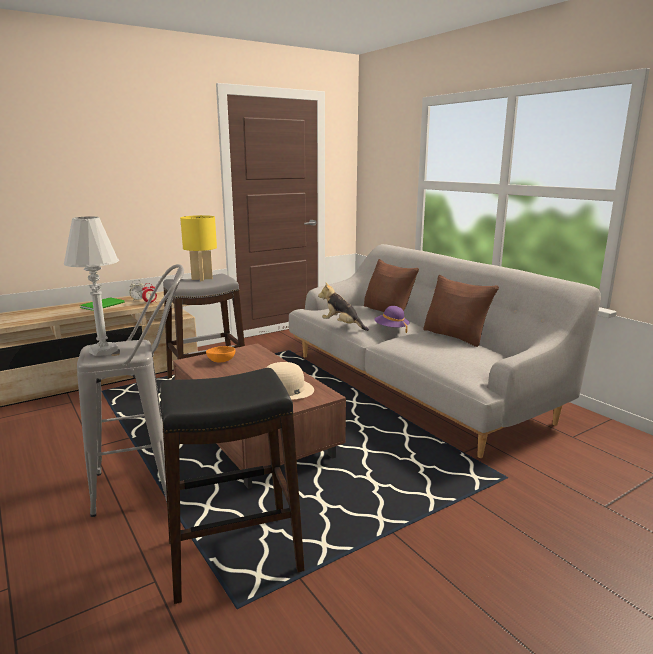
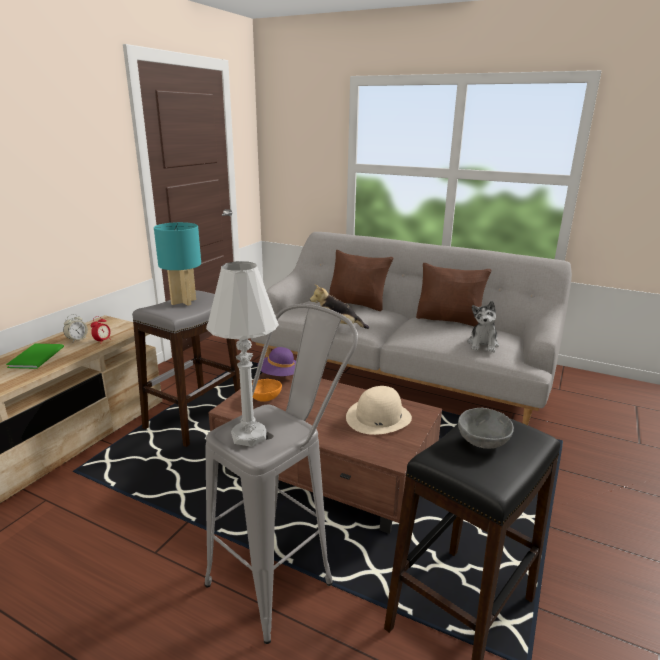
camera: 30 degrees left, 5 degrees up
yellow table lamp [180,215,217,281] -> turquoise table lamp [154,222,201,306]
purple hat [374,306,410,333] -> purple hat moved to [258,347,296,376]
none -> grey bowl [458,408,514,449]
none -> plush toy [467,301,499,352]

